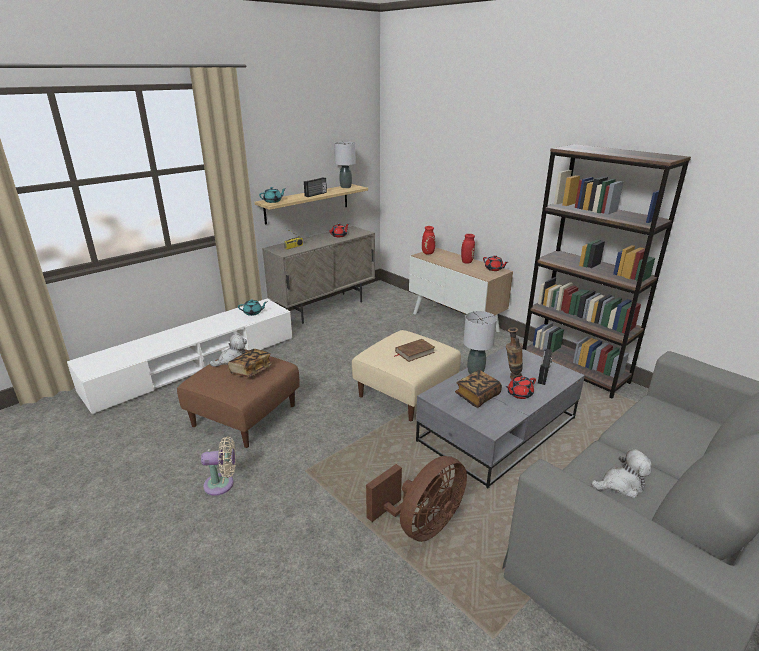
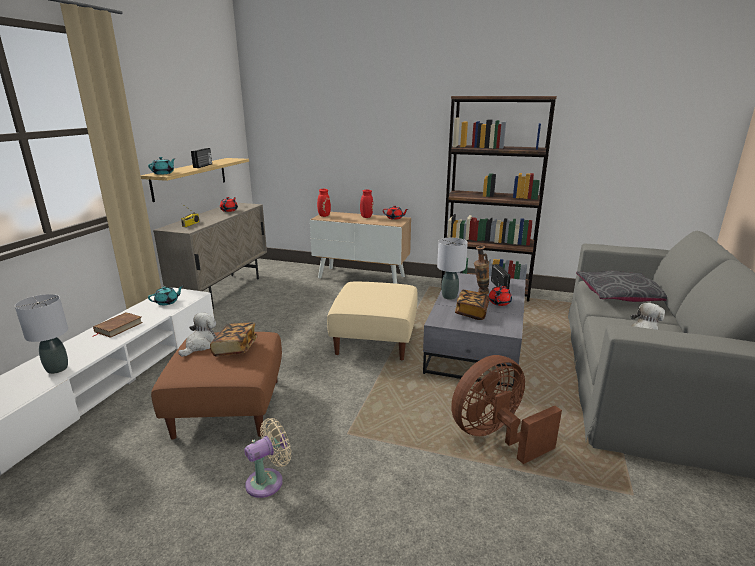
camera: 30 degrees left, 5 degrees down
grey table lamp [334,142,356,188] -> grey table lamp moved to [15,294,68,374]
brown fan [366,456,467,542] -> brown fan turned 135 degrees counterclockwise [451,355,562,464]
brown book [394,339,435,362] -> brown book moved to [93,312,143,338]
none -> grey pillow [576,271,667,302]

